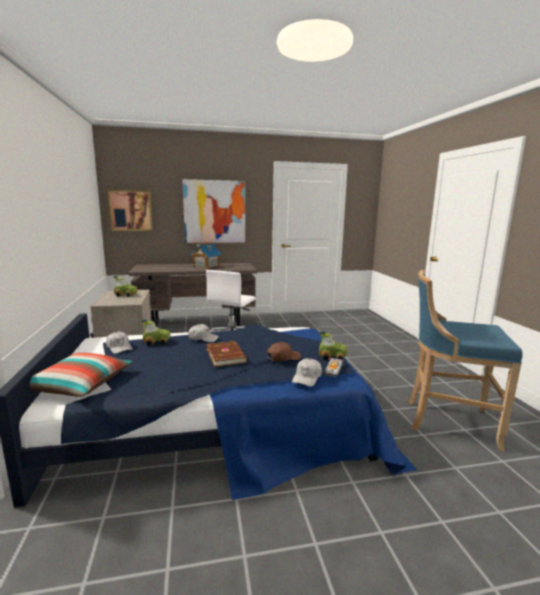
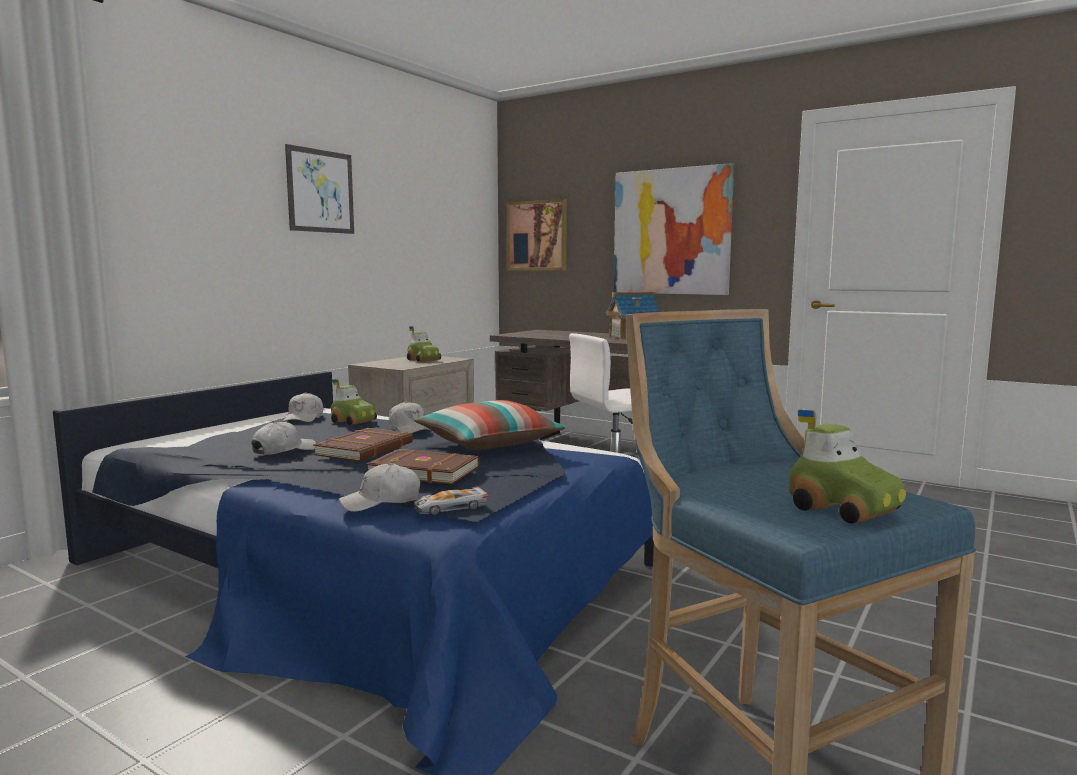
camera: 45 degrees right, 5 degrees down
pillow [30,353,133,397] -> pillow moved to [414,400,566,450]
brown cap [267,342,301,362] -> brown book [366,449,480,484]
toy car [319,331,347,360] -> toy car moved to [789,409,906,523]
none -> white cap [252,422,316,455]
none -> picture [285,144,354,234]

